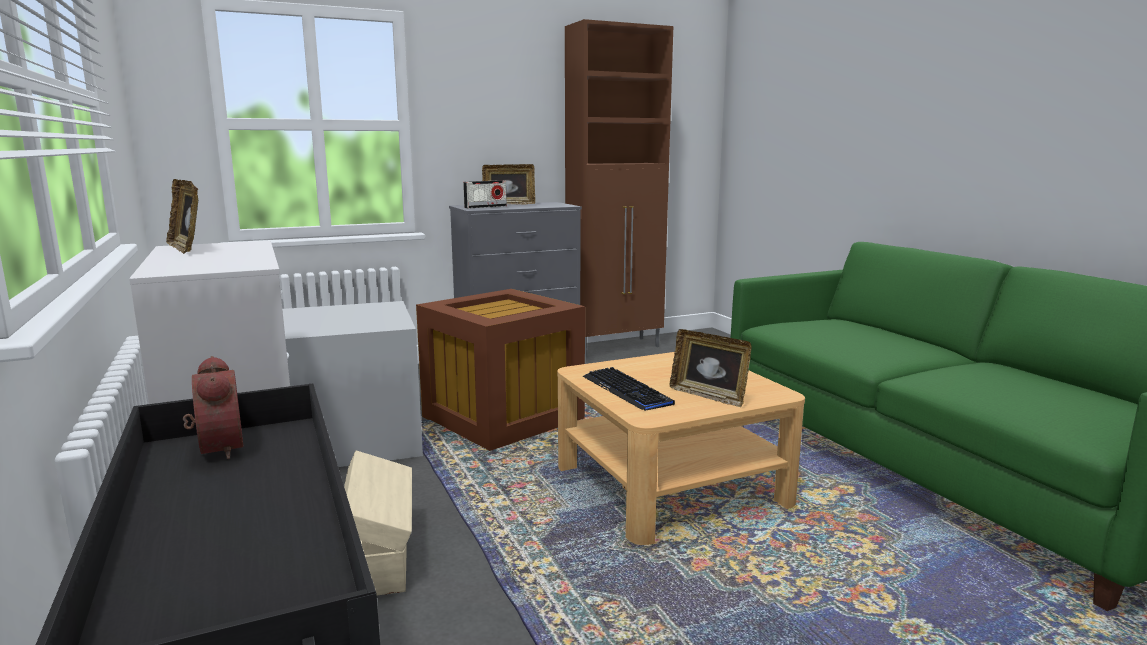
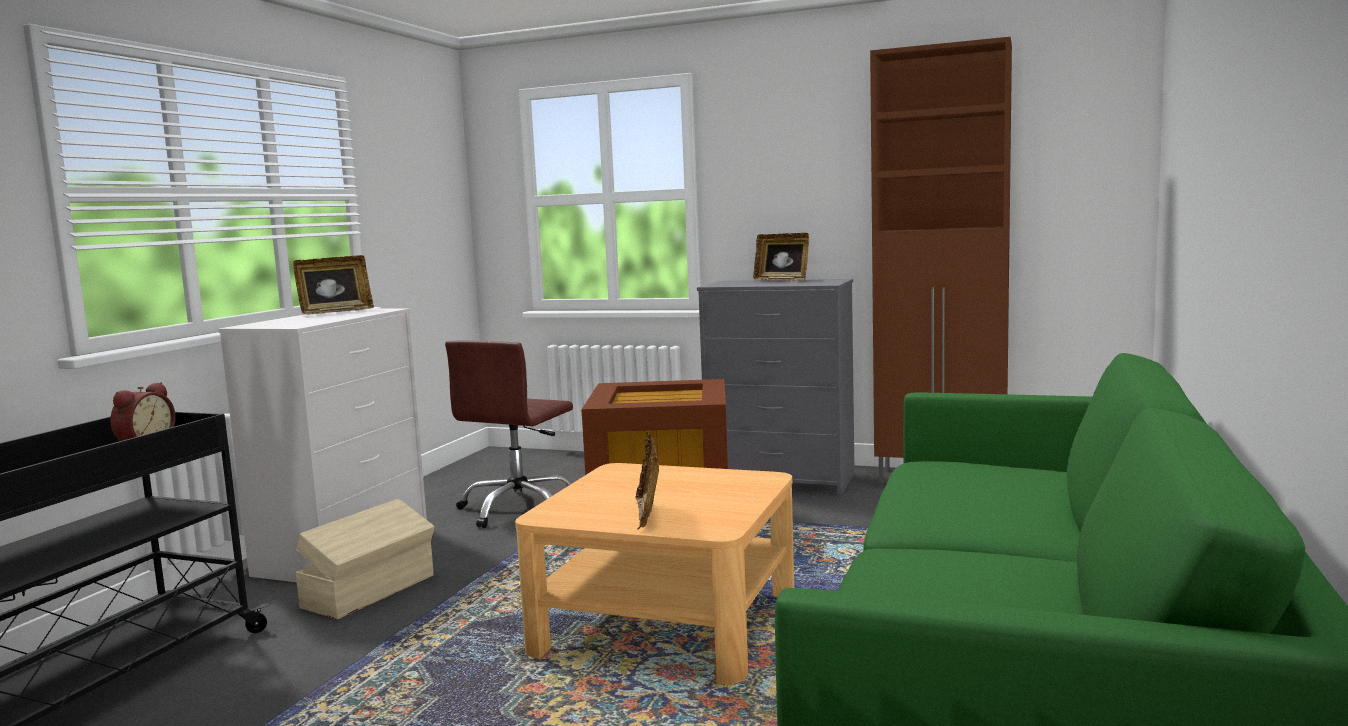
camera: 45 degrees right, 5 degrees down
picture frame [166,179,198,254] -> picture frame turned 135 degrees counterclockwise [293,255,374,314]
grey storage box [282,301,423,467] -> brown office chair [445,341,573,528]
radio [463,180,507,209] -> none
keyboard [582,367,675,411] -> none

